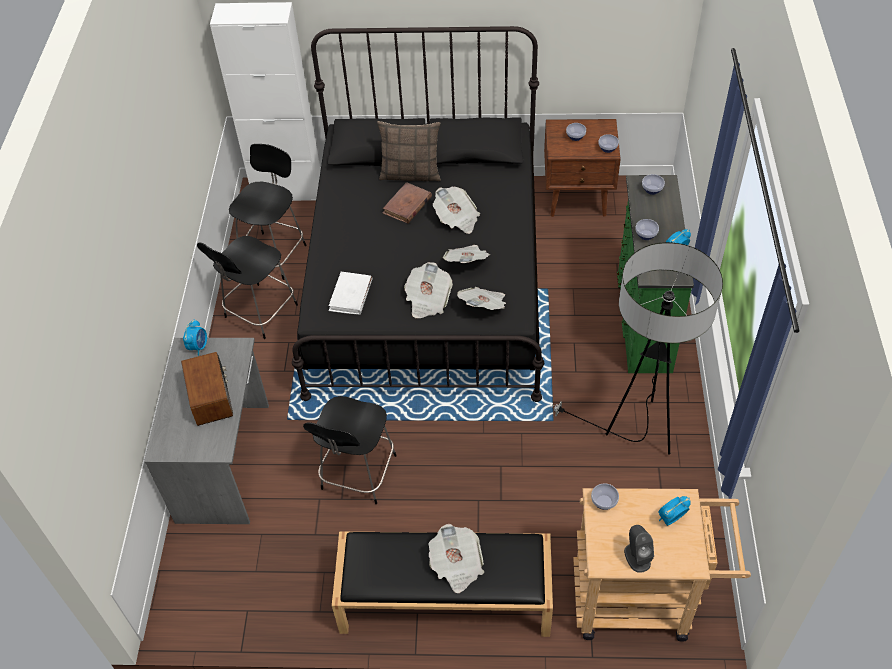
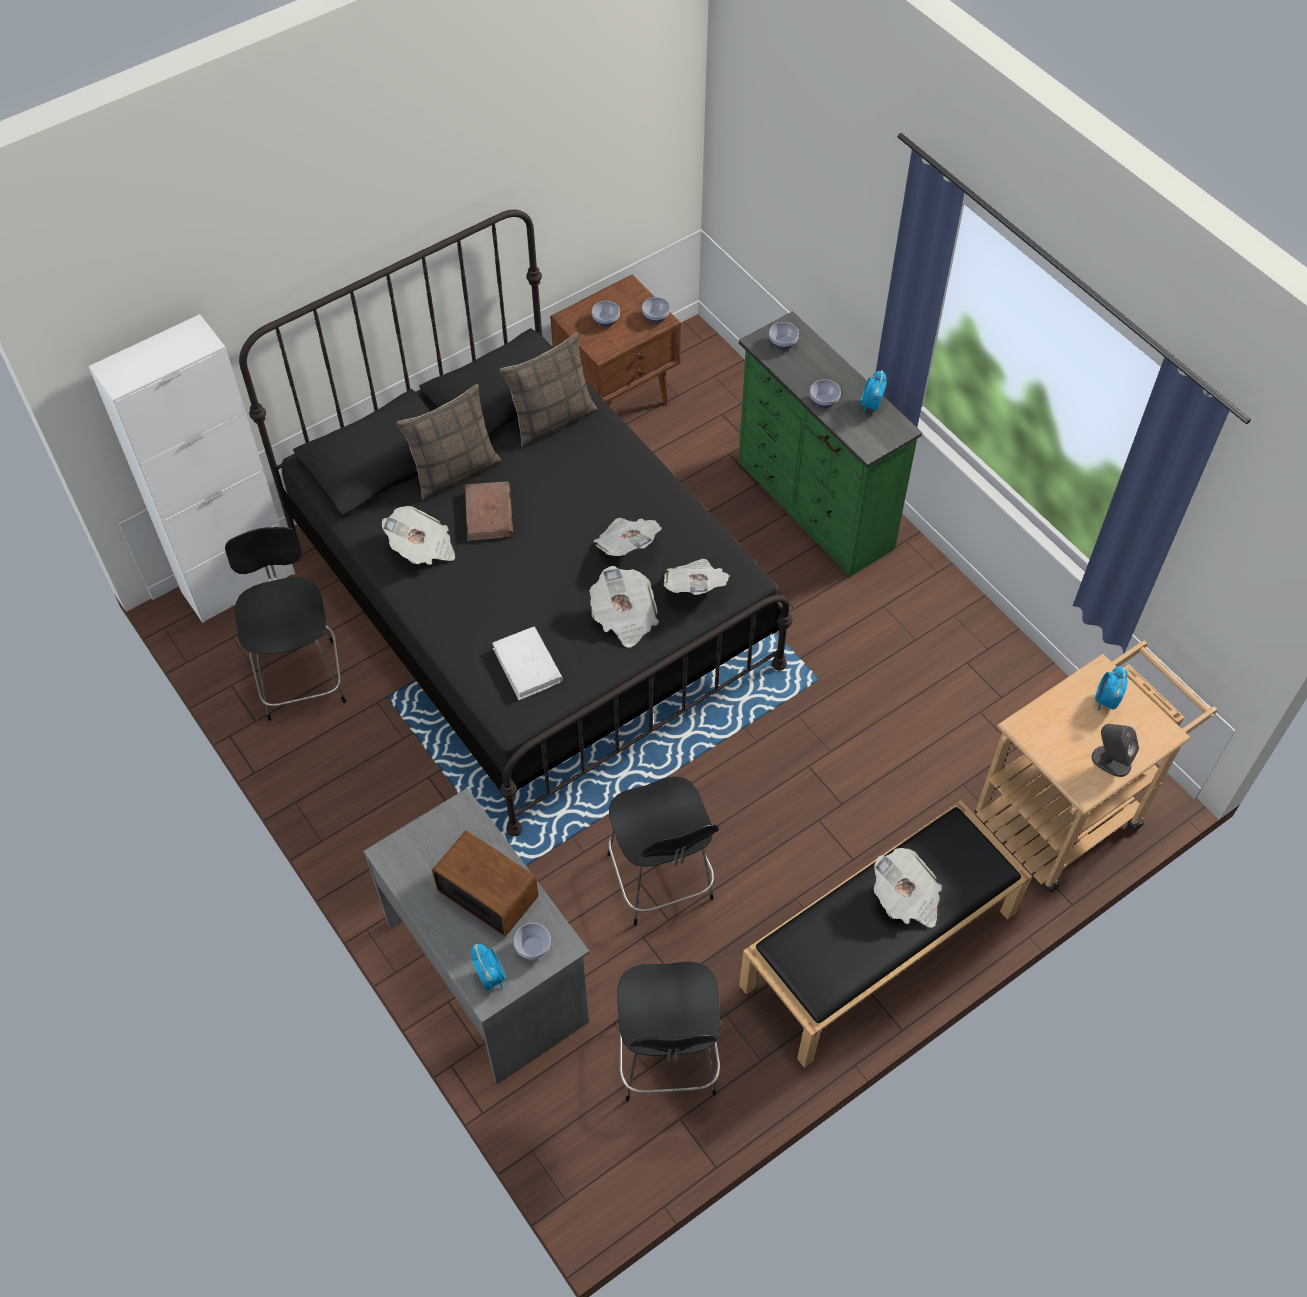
camera: 40 degrees left, 5 degrees up
alarm clock [183,319,207,356] -> alarm clock moved to [471,944,506,990]
black chair [197,236,298,339] -> black chair moved to [617,962,721,1101]
newspaper [433,187,480,234] -> newspaper moved to [382,506,456,565]
floor lamp [551,242,723,455] -> none
bowl [591,483,619,510] -> bowl moved to [514,923,551,959]
none -> pillow [500,333,597,447]

